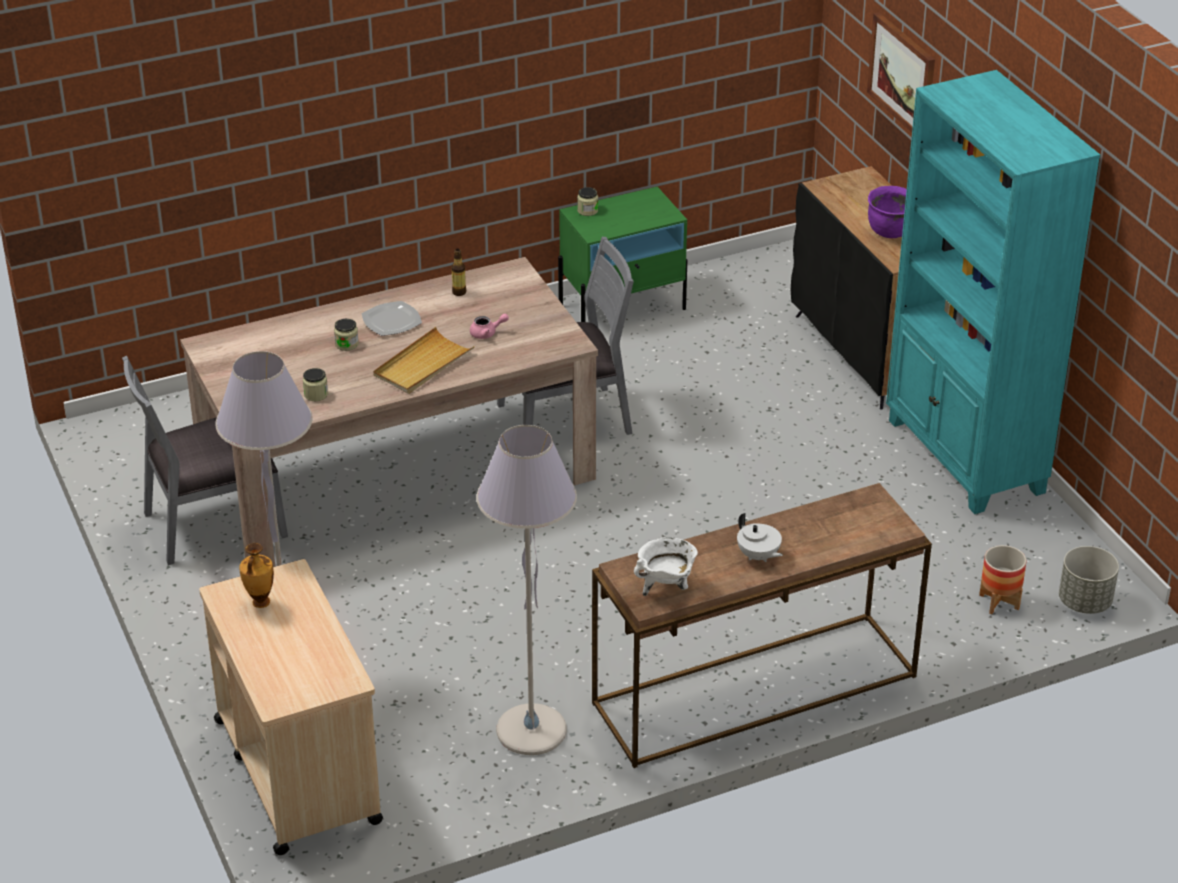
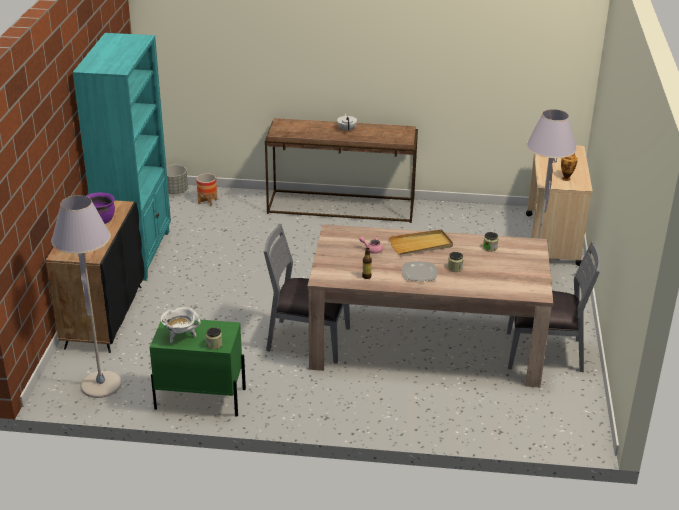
camera: 150 degrees left, 5 degrees down
grey floor lamp [476,425,577,755] -> grey floor lamp moved to [51,195,122,398]
white cooking pot [634,537,698,596] -> white cooking pot moved to [161,307,201,343]
picture [867,12,935,132] -> none

